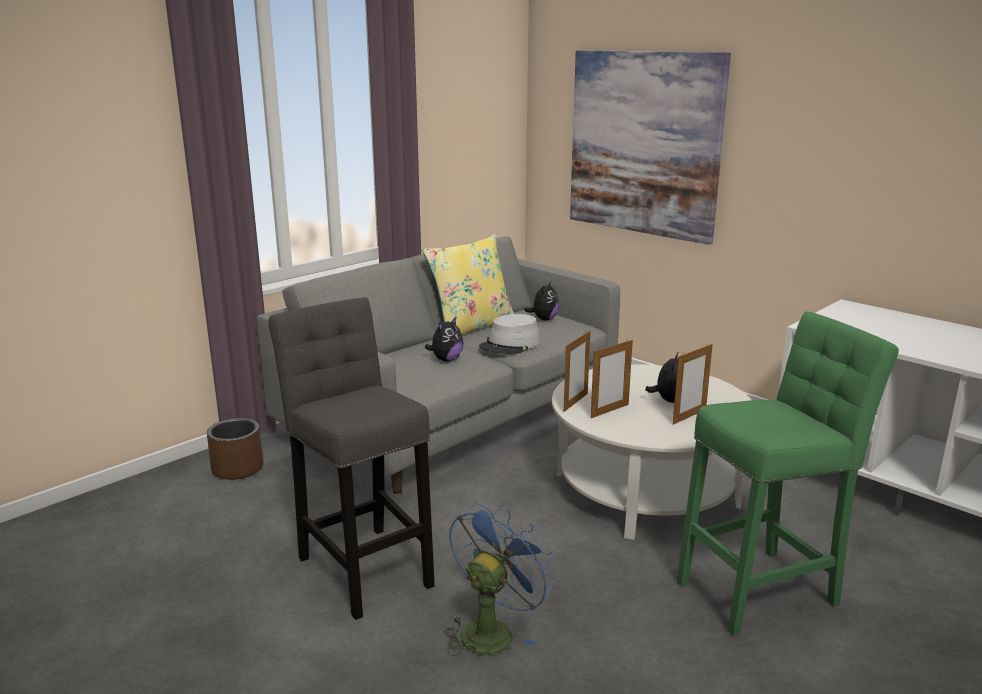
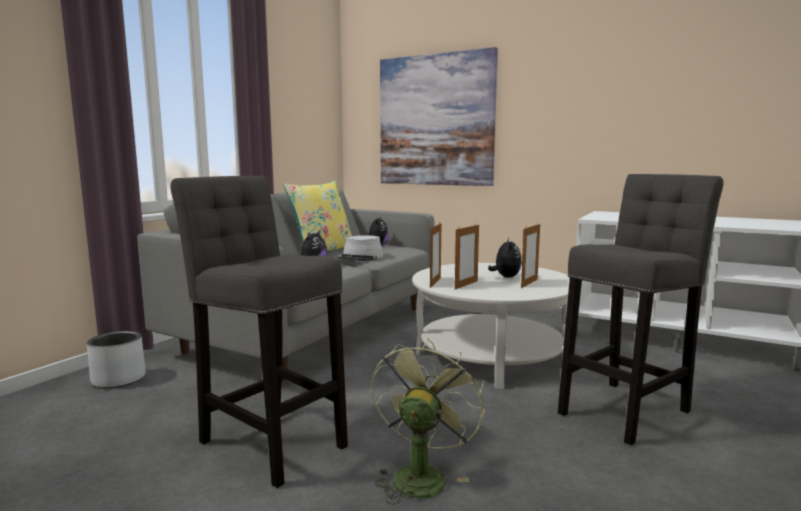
camera: 15 degrees left, 10 degrees down
brown planter [207,418,264,480] -> grey planter [87,331,146,388]
blue fan [444,503,556,656] -> green fan [371,338,484,505]
green stool [677,311,899,636] -> grey stool [558,174,724,445]

